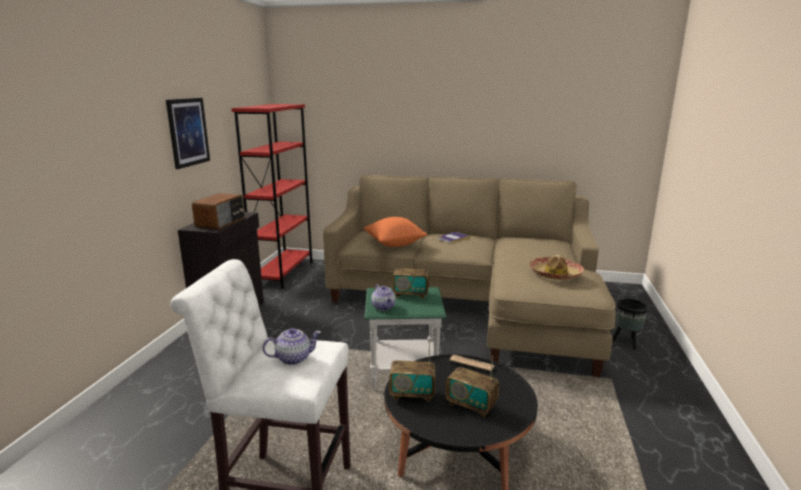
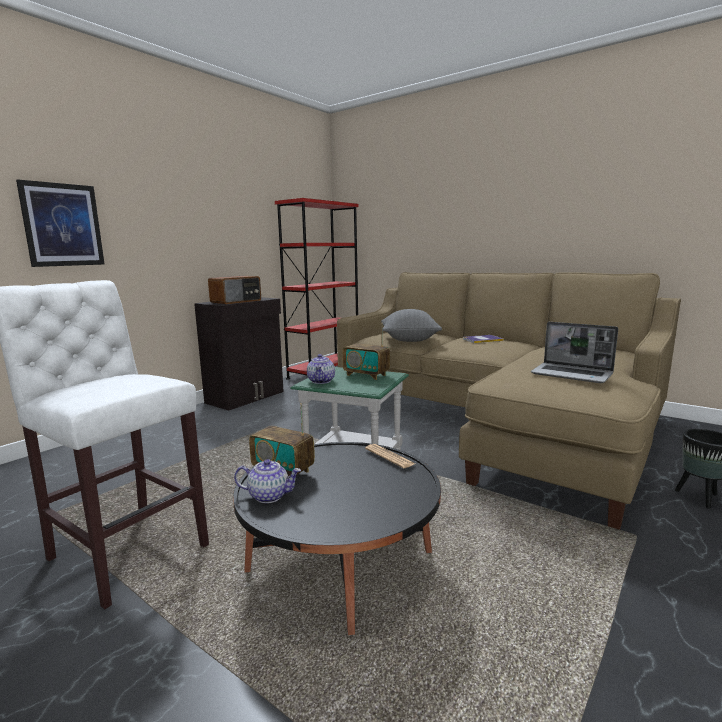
camera: 25 degrees right, 5 degrees down
picture [166,98,210,169] -> picture moved to [16,179,105,267]
teapot [262,328,321,365] -> teapot moved to [234,459,301,503]
orange pillow [364,217,427,247] -> grey pillow [381,309,442,342]
radio [446,356,499,418] -> none
hat [530,255,584,280] -> laptop [531,322,618,383]

